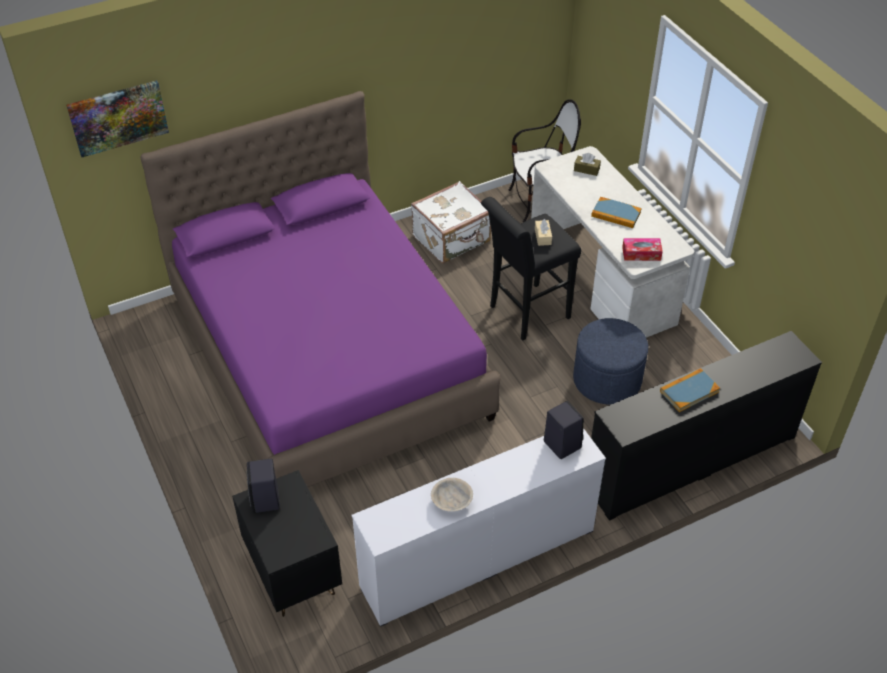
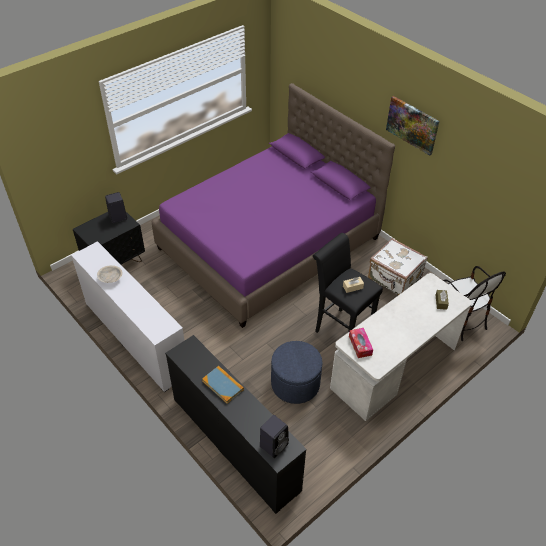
camera: 75 degrees right, 0 degrees up
picture [66,80,169,157] -> picture moved to [386,96,439,156]
black speaker [544,401,584,459] -> black speaker moved to [260,415,289,458]
book [591,197,642,228] -> none

